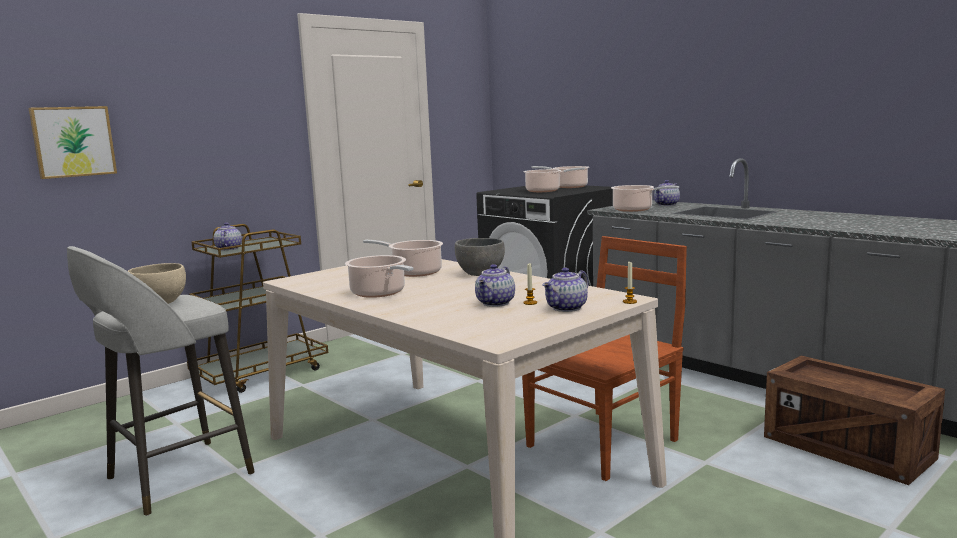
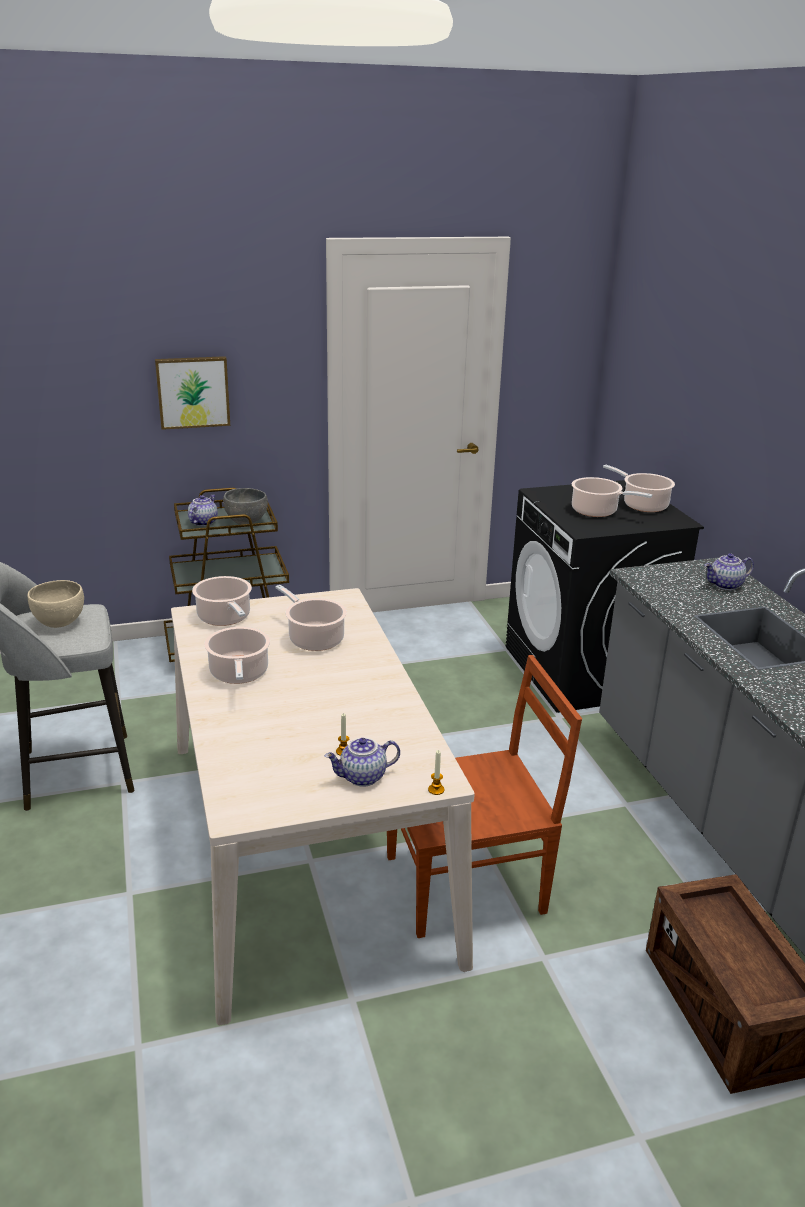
camera: 25 degrees right, 15 degrees up
picture [29,106,117,179] -> picture moved to [155,356,230,430]
grey bowl [455,238,505,276] -> grey bowl moved to [223,488,268,524]
teapot [475,264,515,307] -> none
cooking pot [611,185,679,212] -> cooking pot moved to [192,576,252,626]

